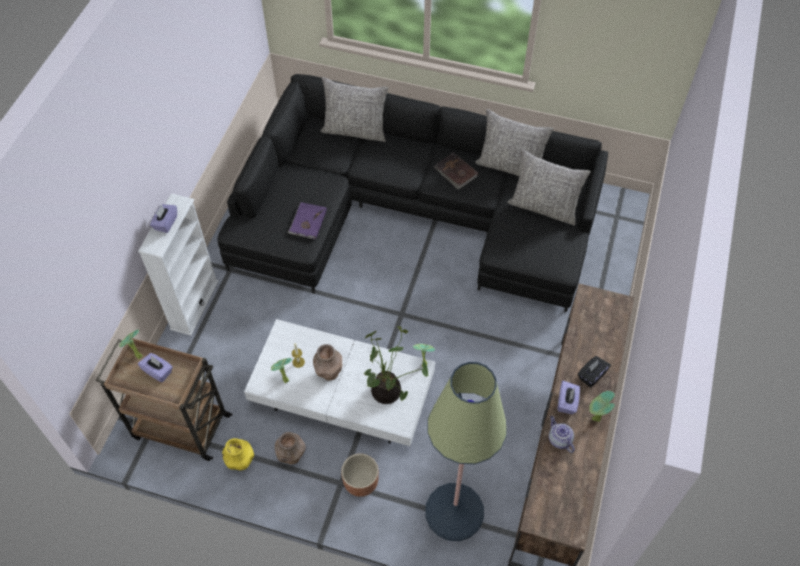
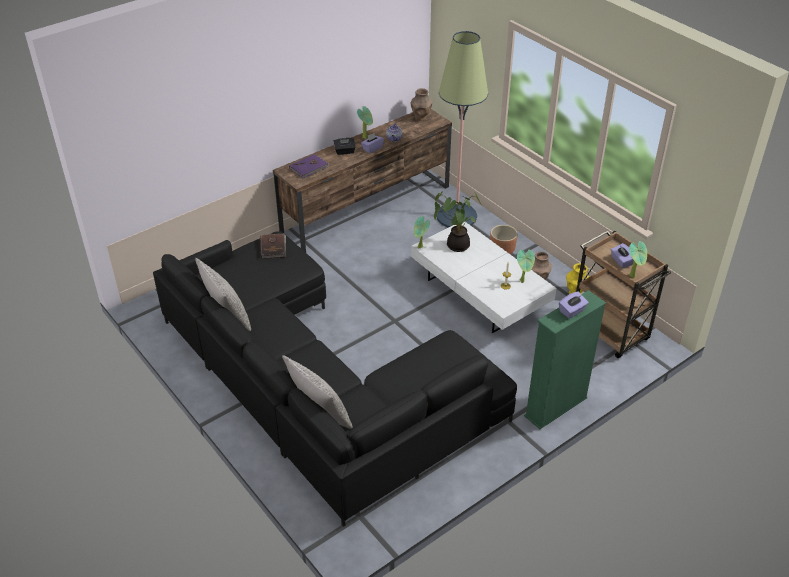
camera: 145 degrees left, 15 degrees down
white bookcase [138,193,219,336] -> green bookcase [524,290,606,429]
purple book [287,202,327,239] -> purple book moved to [289,154,330,178]
brown vase [313,344,342,381] -> brown vase moved to [411,88,433,121]
brown book [434,153,478,189] -> brown book moved to [260,233,286,259]
grey pillow [508,149,591,226] -> none

